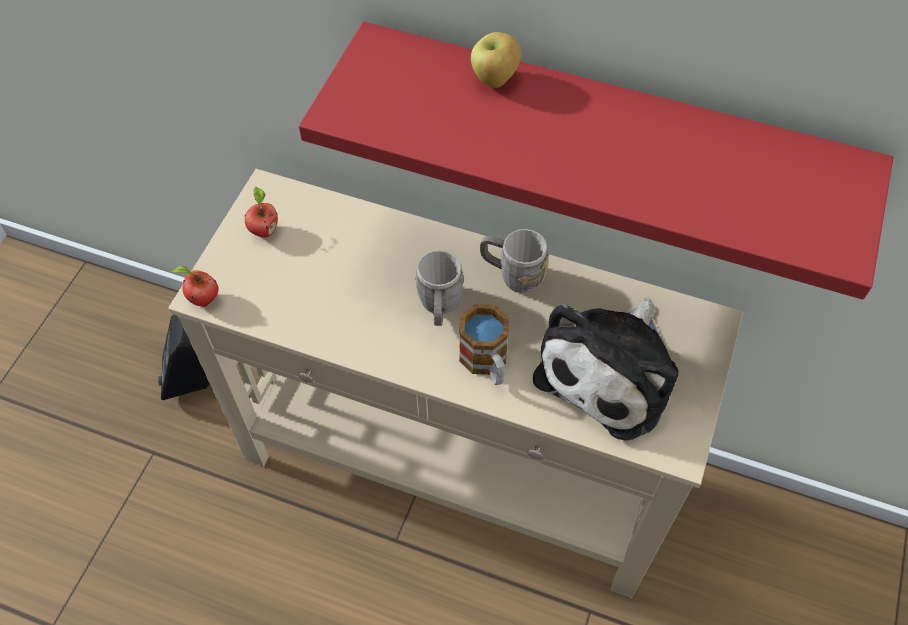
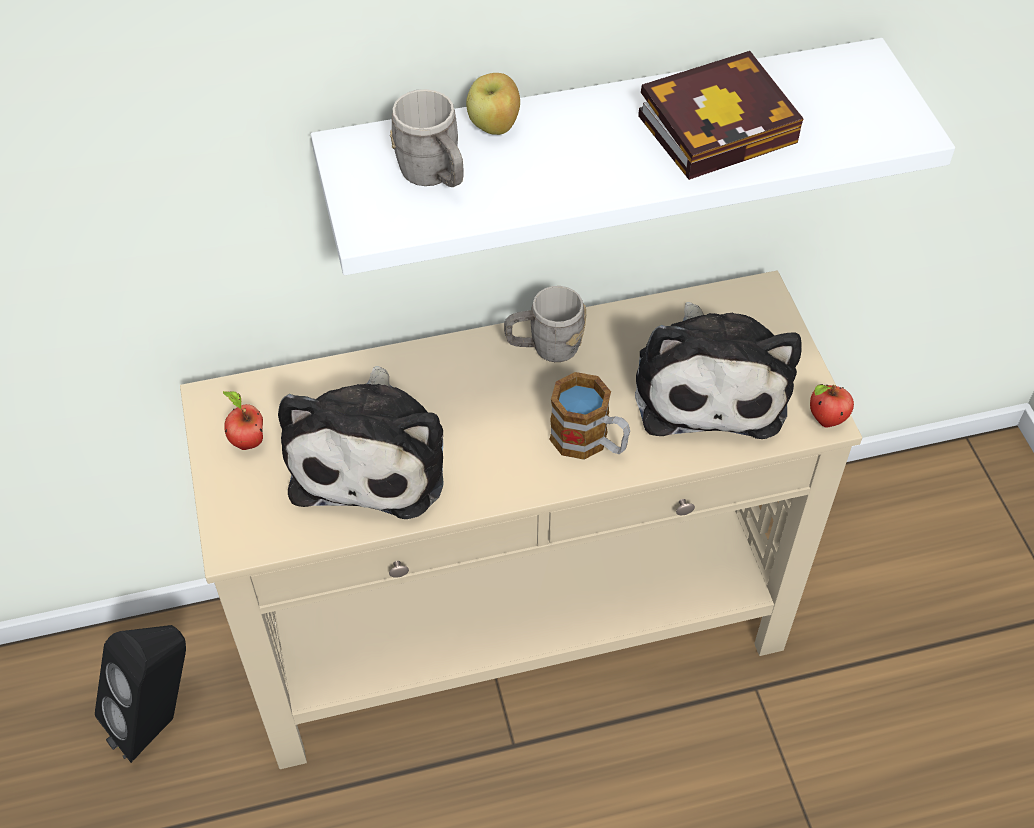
camera: 35 degrees left, 5 degrees down
apple [171,266,218,307] -> apple moved to [810,384,854,427]
red shelf [299,22,894,300] -> white shelf [311,38,955,275]
grey mug [415,250,464,326] -> grey mug moved to [390,89,463,187]
none -> plush toy [278,366,444,519]
none -> book [638,51,804,180]

